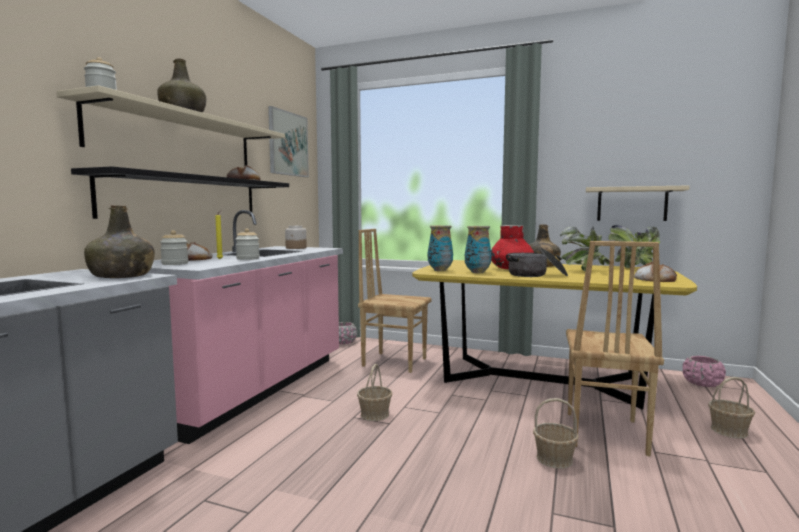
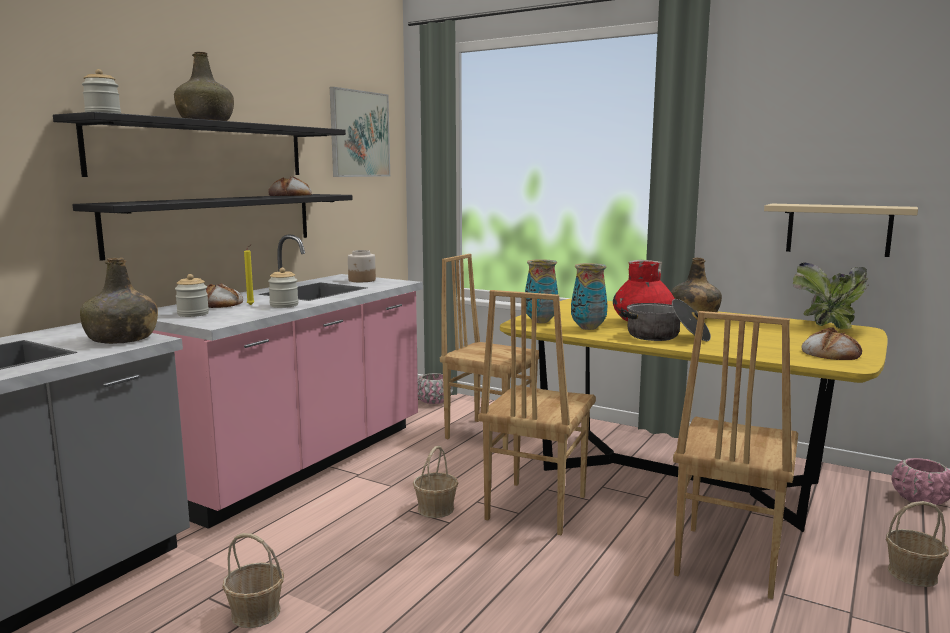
camera: 10 degrees right, 5 degrees up
beige shelf [56,85,285,165] -> black shelf [53,112,346,177]
basket [533,398,578,469] -> basket moved to [222,533,284,628]
potted plant [560,226,610,271] -> none
none -> brown chair [478,290,596,535]

